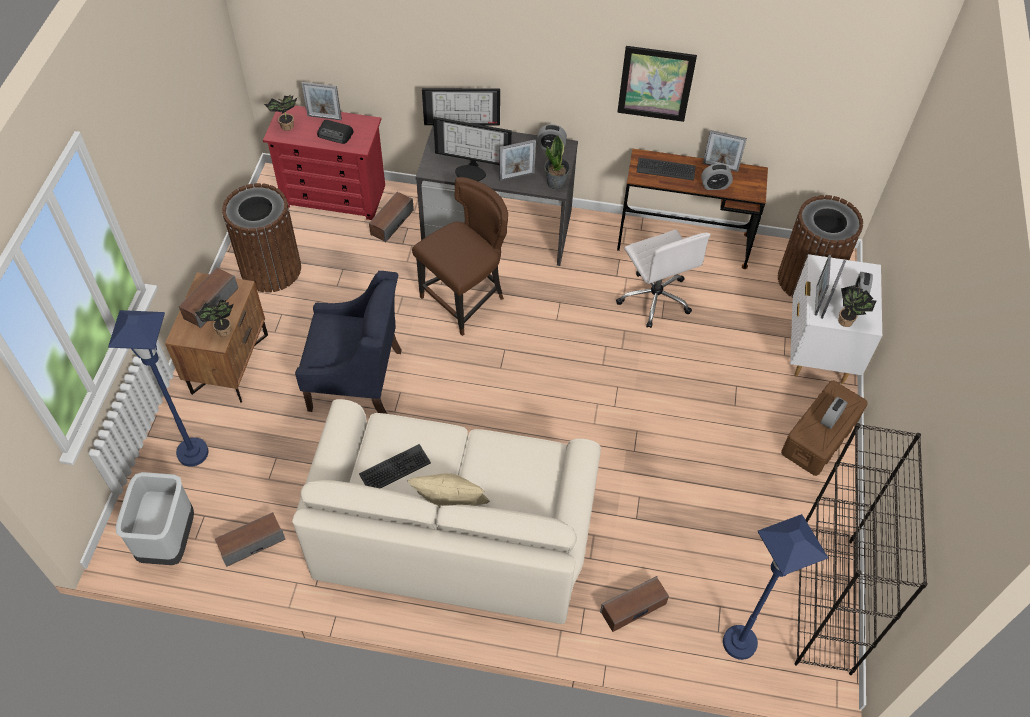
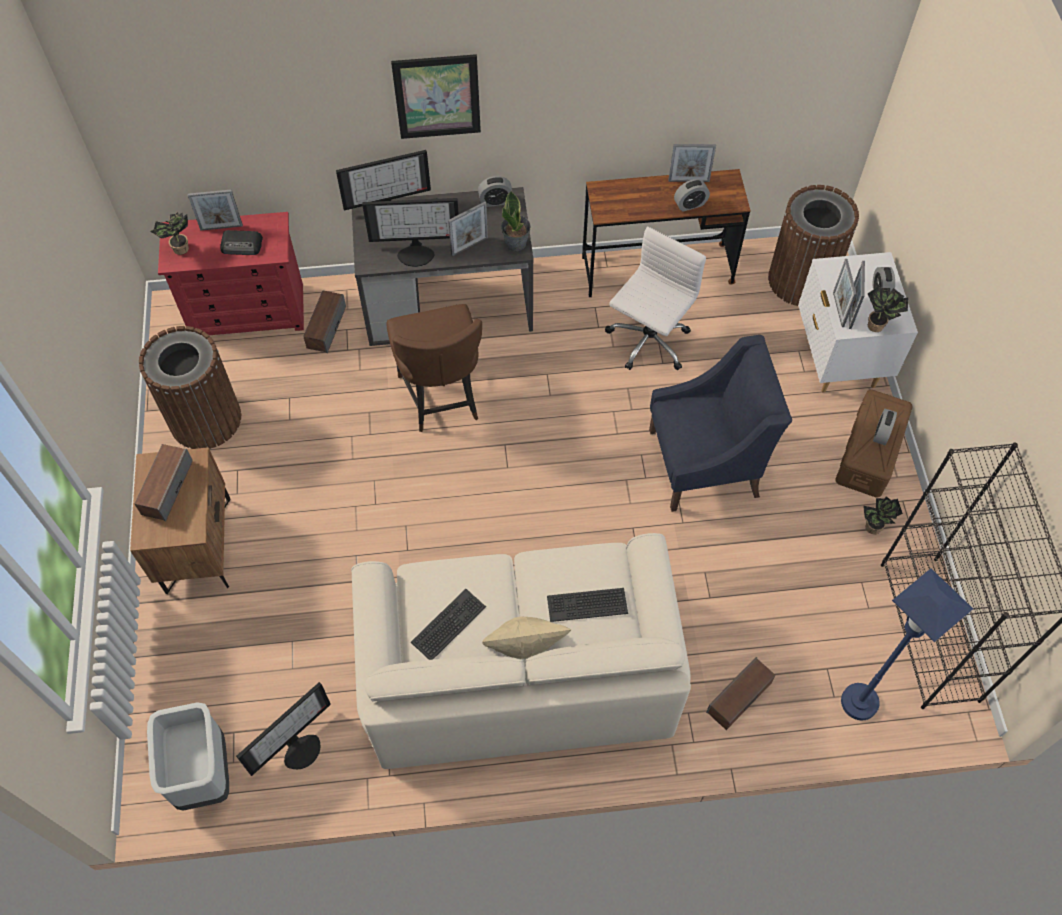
camera: 15 degrees left, 5 degrees up
blue floor lamp [108,310,208,467] -> none
potted plant [195,300,234,337] -> potted plant moved to [863,496,903,535]
speaker [215,512,285,567] -> monitor [236,682,331,776]
blue armchair [295,271,402,414] -> blue armchair moved to [649,335,792,512]
brown chair [412,177,508,336] -> brown chair turned 135 degrees clockwise [386,304,482,432]
white office chair [616,230,711,328] -> white office chair turned 105 degrees counterclockwise [605,226,706,370]
picture [617,46,697,122] -> picture moved to [391,54,481,139]
keyboard [637,158,696,181] -> keyboard moved to [547,588,628,622]

